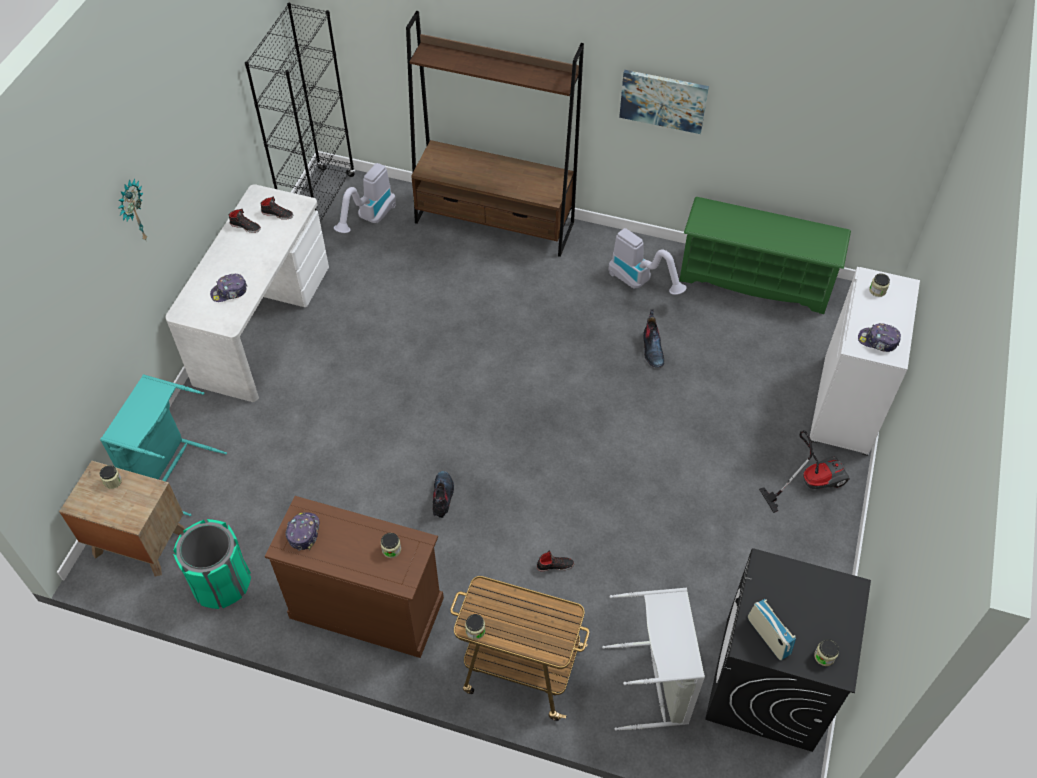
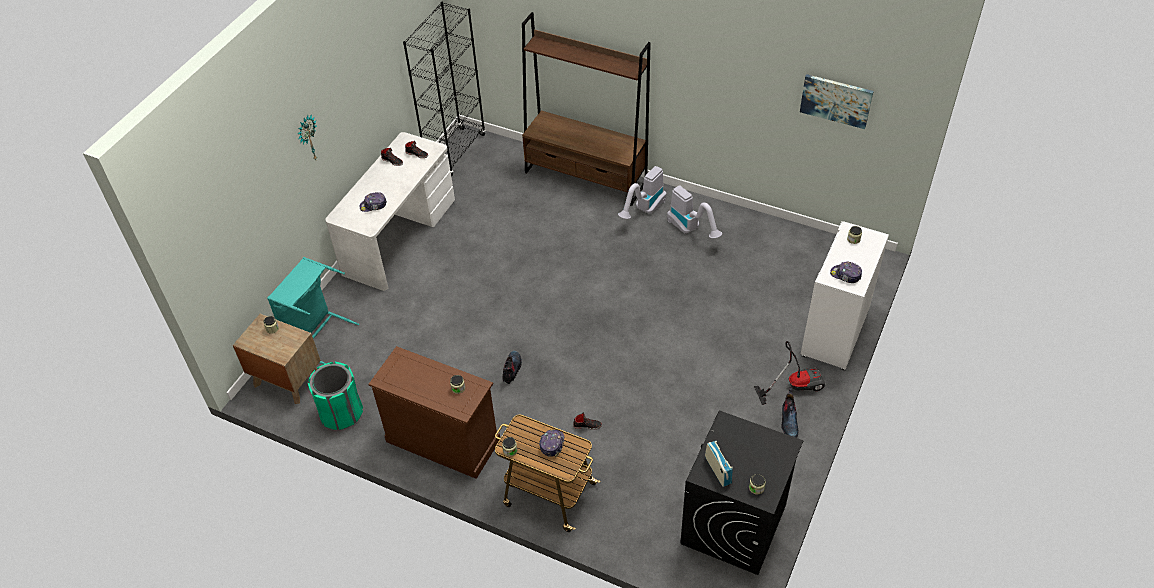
camera: 10 degrees right, 5 degrees down
cap [285,512,319,551] -> cap moved to [539,429,564,457]
vacuum cleaner [334,163,396,233] -> vacuum cleaner moved to [618,166,666,219]
grey laundry basket [602,588,705,731] -> none
picture [619,70,709,134] -> picture moved to [800,74,874,129]
boot [644,310,664,368] -> boot moved to [781,387,798,438]
green shoe rack [679,197,851,314] -> none

